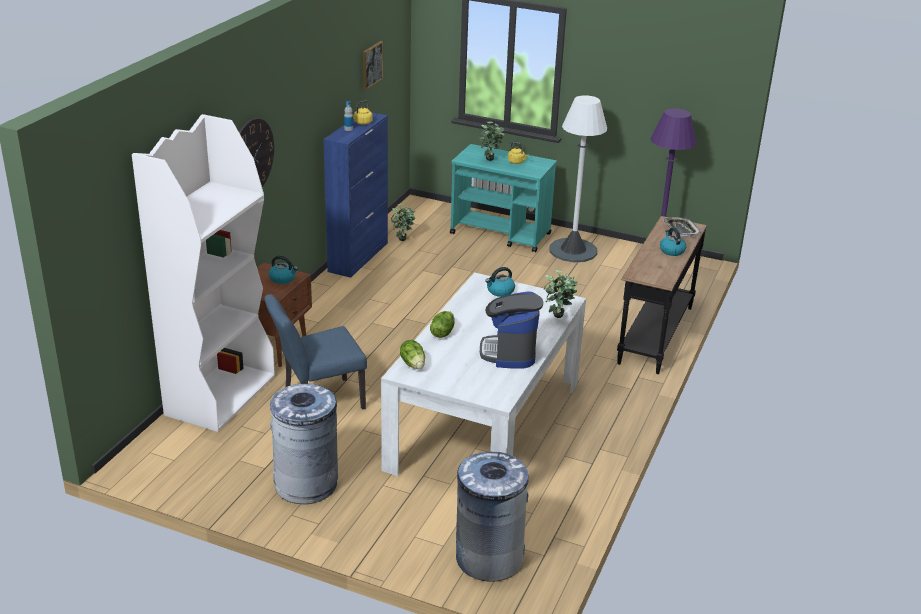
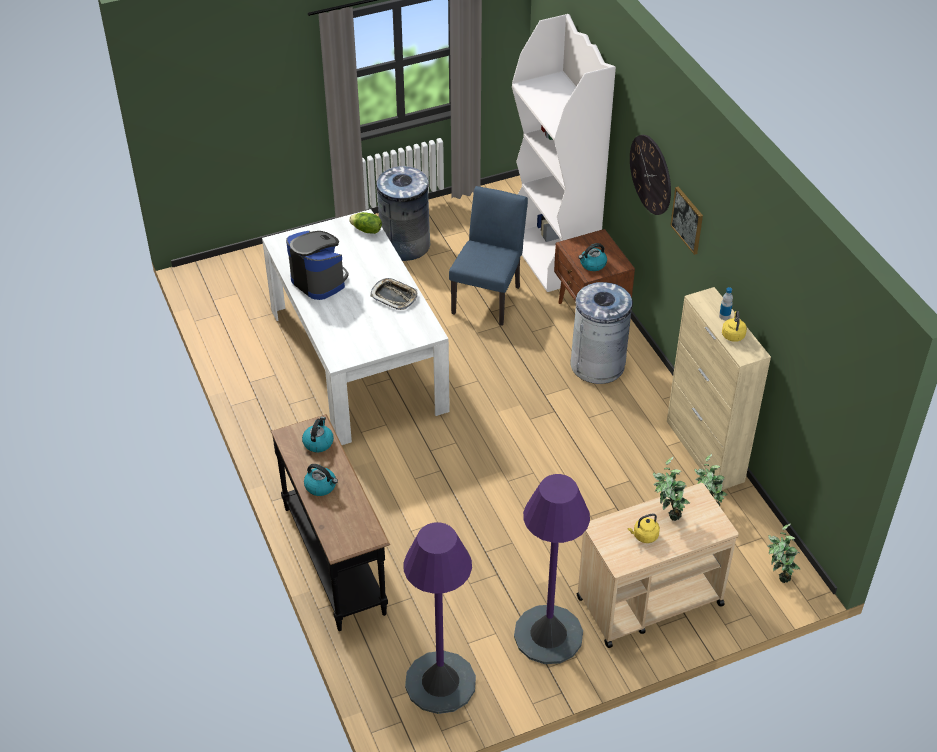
camera: 135 degrees right, 15 degrees up
blue cabinet [323,113,388,278] -> beige cabinet [667,287,771,490]
picture [363,41,383,90] -> picture moved to [670,187,703,255]
lettuce [430,311,455,338] -> none
turquoise cart [450,144,557,253] -> beige cart [577,483,739,648]
grey trash can [456,450,529,582] -> grey trash can moved to [570,282,633,384]
kettle [485,267,515,297] -> kettle moved to [302,417,334,453]
potted plant [544,270,578,318] -> potted plant moved to [767,523,800,583]
white floor lamp [550,95,607,262] -> purple floor lamp [514,474,590,664]
tray [663,217,701,237] -> tray moved to [370,278,418,310]

